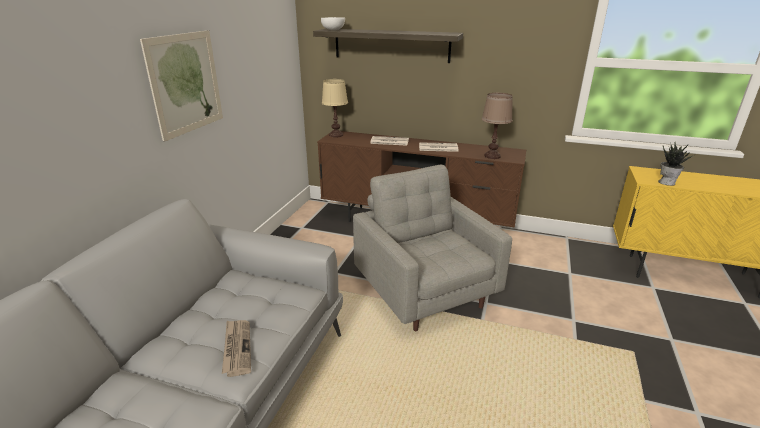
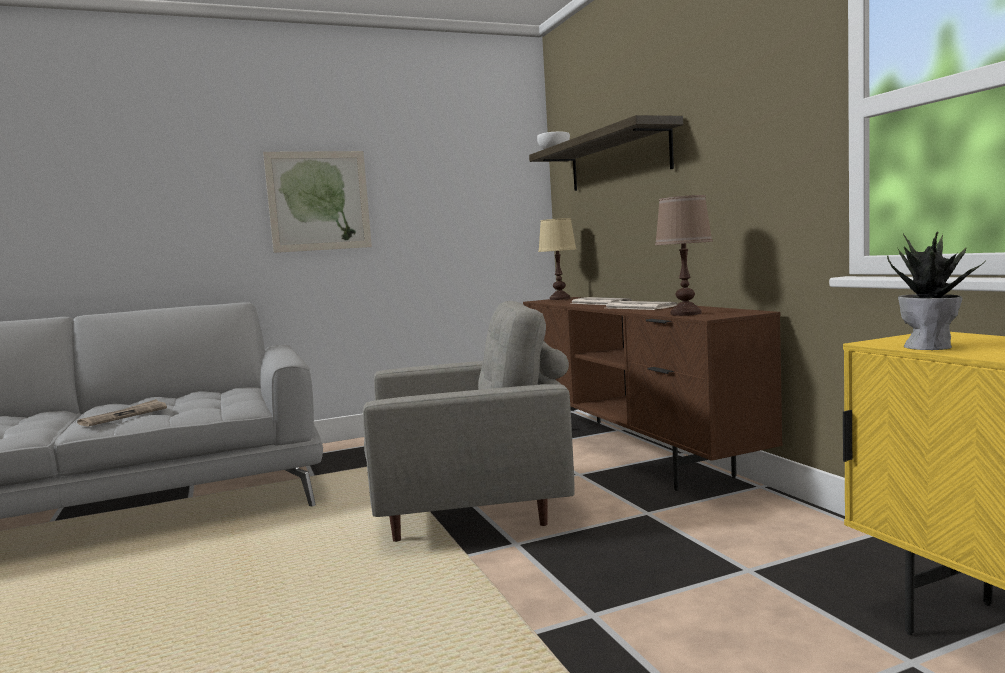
camera: 50 degrees right, 20 degrees down
grey armchair [353,165,512,331] -> grey armchair turned 60 degrees clockwise [363,301,575,542]

